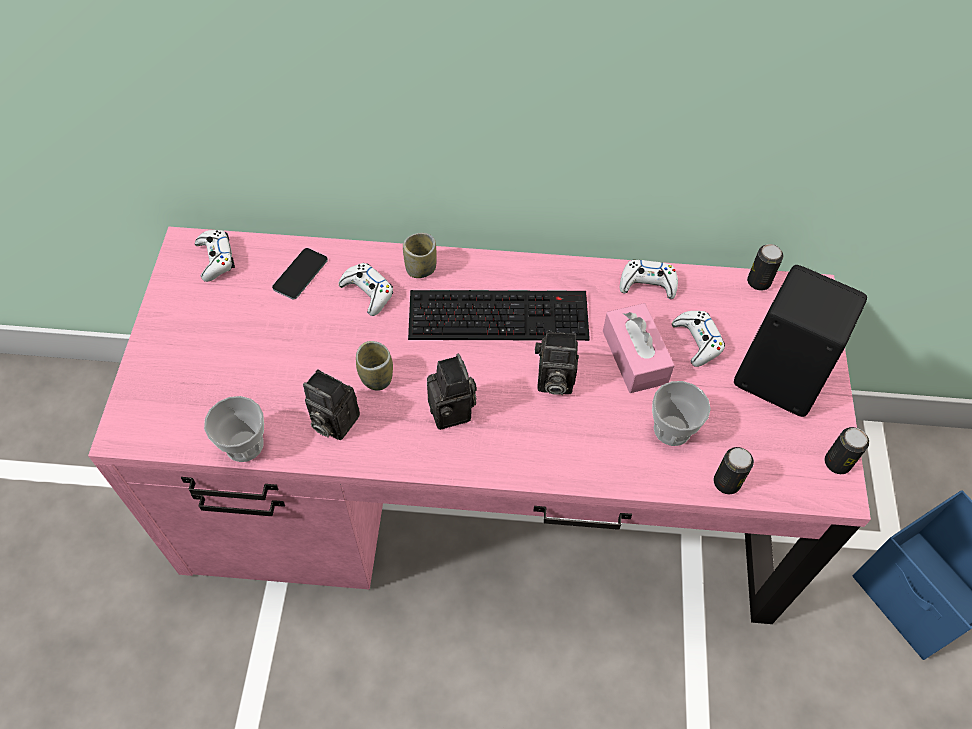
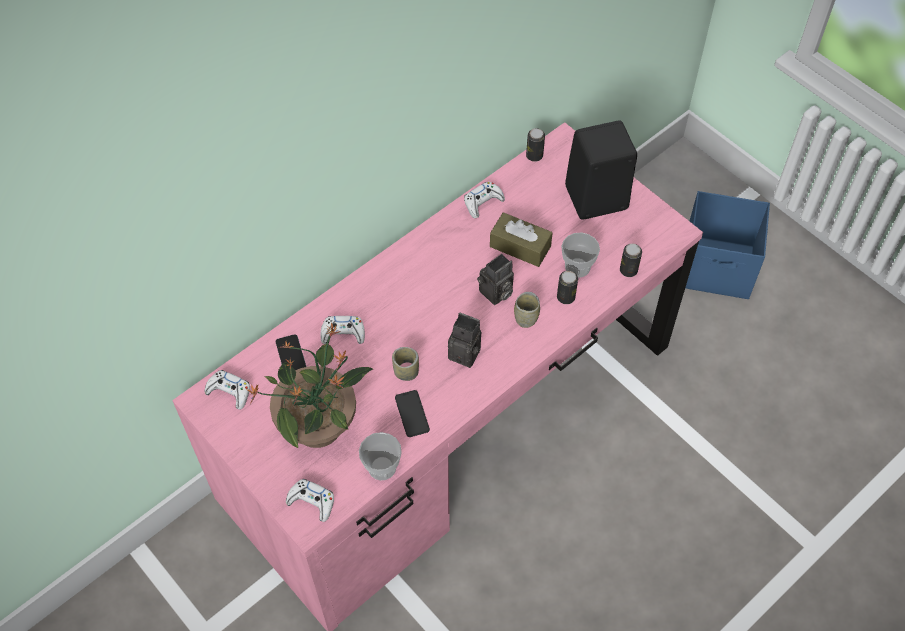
camera: 45 degrees left, 0 degrees up
camera [303,369,360,440] -> phone [395,390,430,437]
cup [403,233,437,278] -> cup moved to [514,292,540,328]
keyboard [408,290,590,341] -> none
pink tissue box [603,303,675,393] -> brown tissue box [490,212,553,267]
white game controller [672,311,725,367] -> white game controller moved to [286,479,334,522]
can [824,427,869,474] -> can moved to [557,271,578,304]
none -> potted plant [246,323,373,448]

